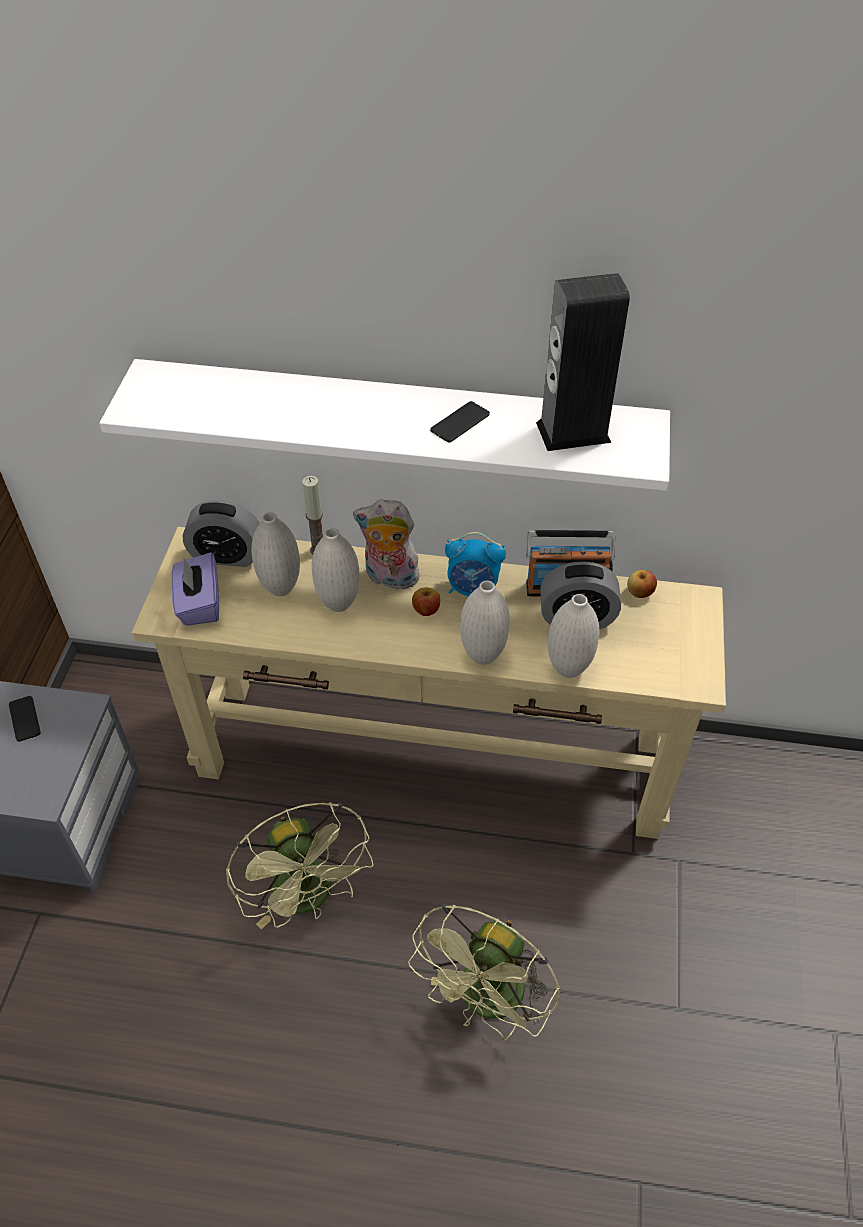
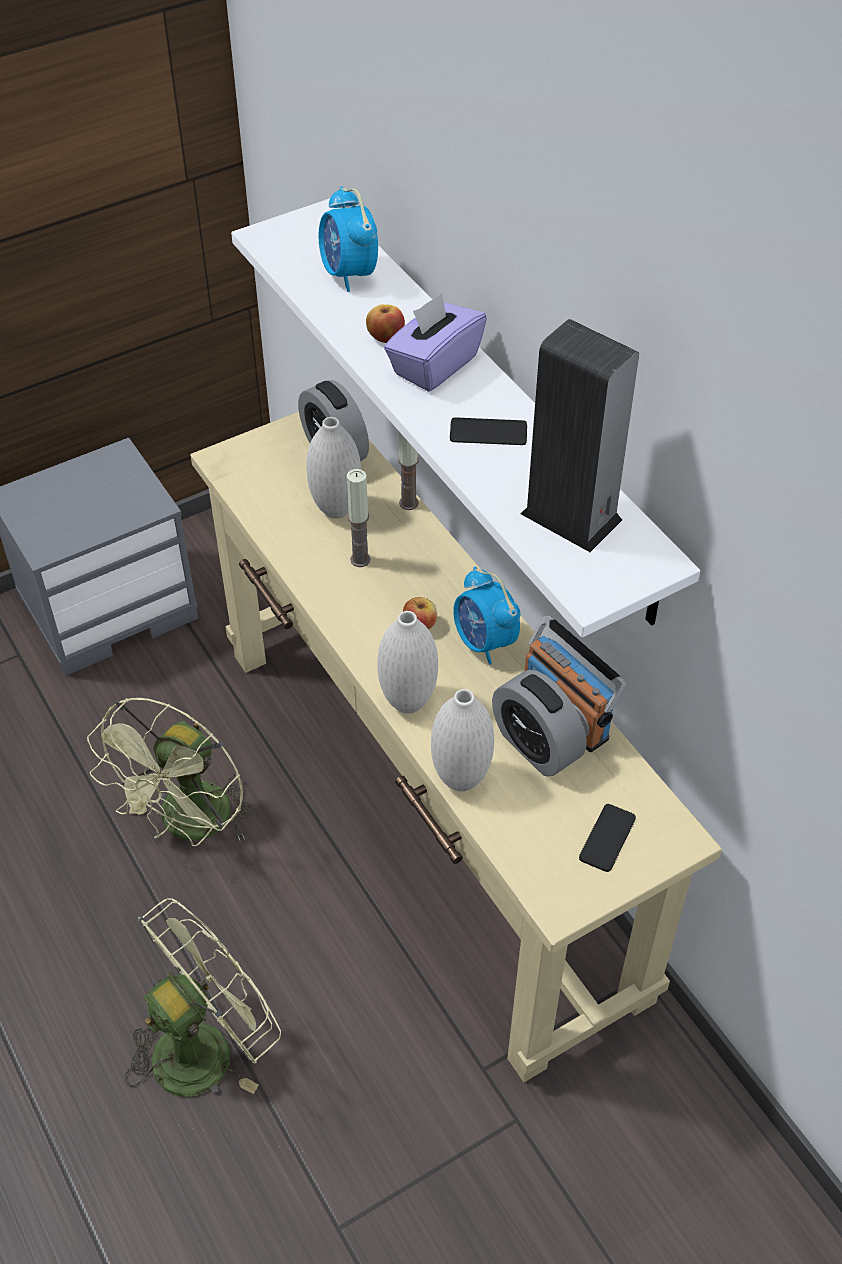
camera: 50 degrees right, 0 degrees up
phone [9,696,41,742] -> phone moved to [579,804,636,872]
purple tissue box [171,552,219,626] -> purple tissue box moved to [384,293,487,392]
white vase [312,528,360,612] -> candle [347,469,371,567]
plush toy [353,500,425,593] -> none
green fan [408,904,560,1041] -> green fan turned 150 degrees clockwise [125,898,281,1097]
apple [627,570,657,598] -> apple moved to [366,304,405,343]
none -> alarm clock [319,186,378,292]

